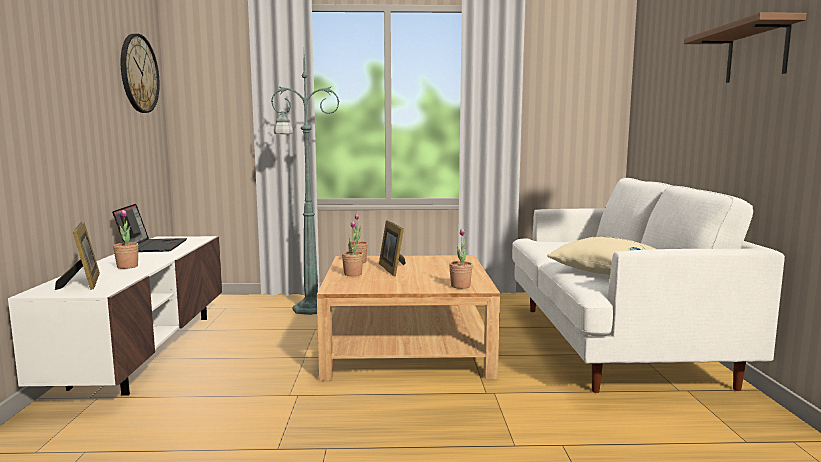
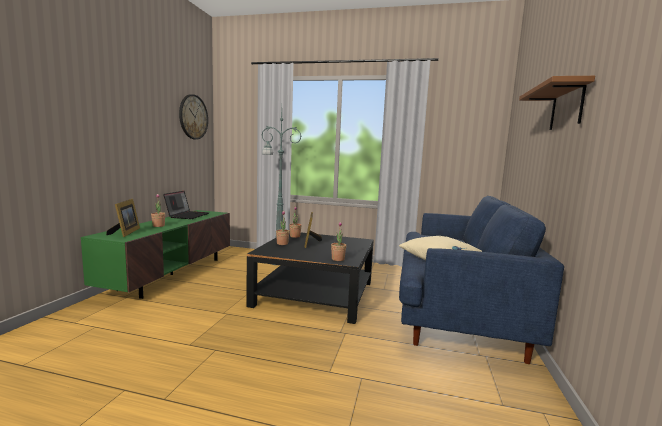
camera: 15 degrees right, 0 degrees up
white tv stand [8,236,222,396] -> green tv stand [81,210,230,299]
beige coffee table [317,255,500,381] -> black coffee table [247,231,374,324]
white sofa [512,178,785,393] -> blue sofa [399,196,564,364]

